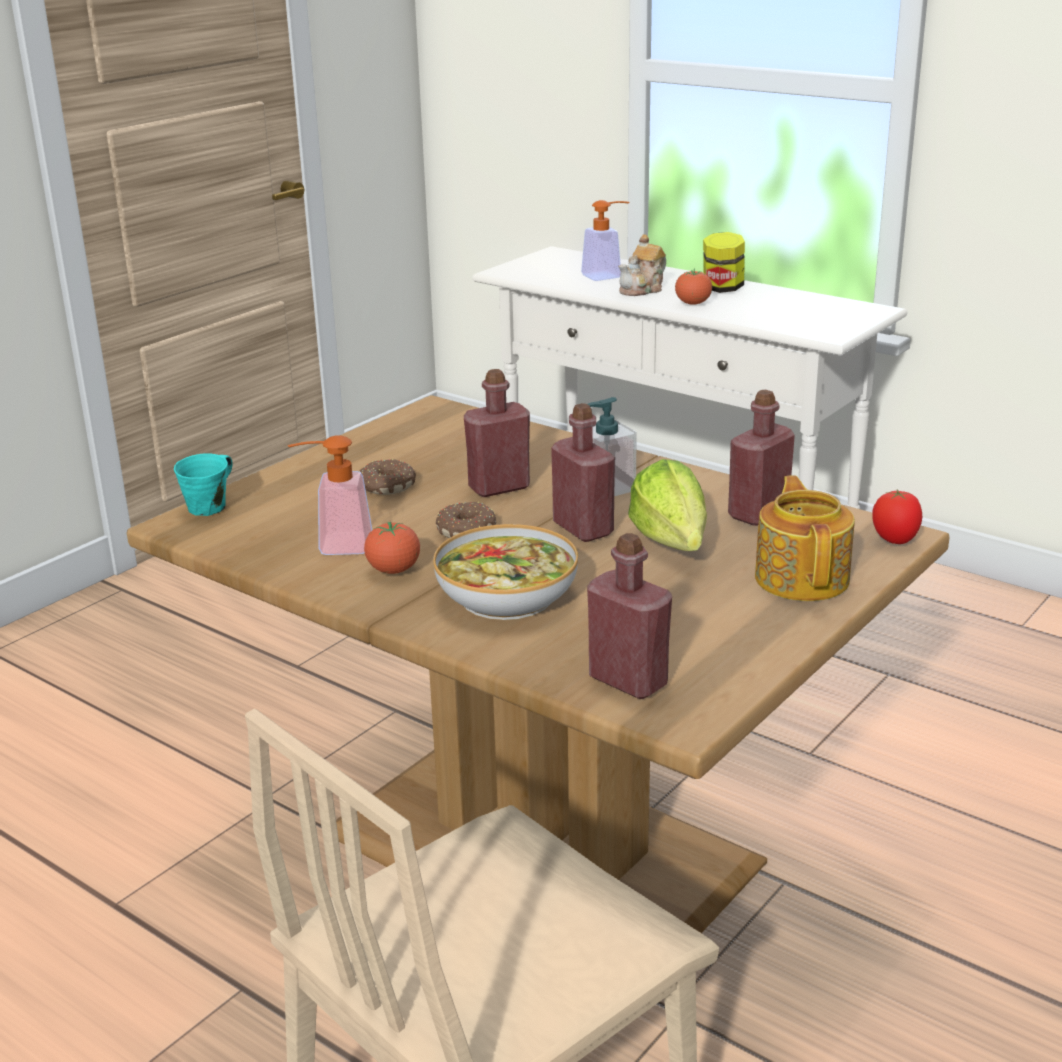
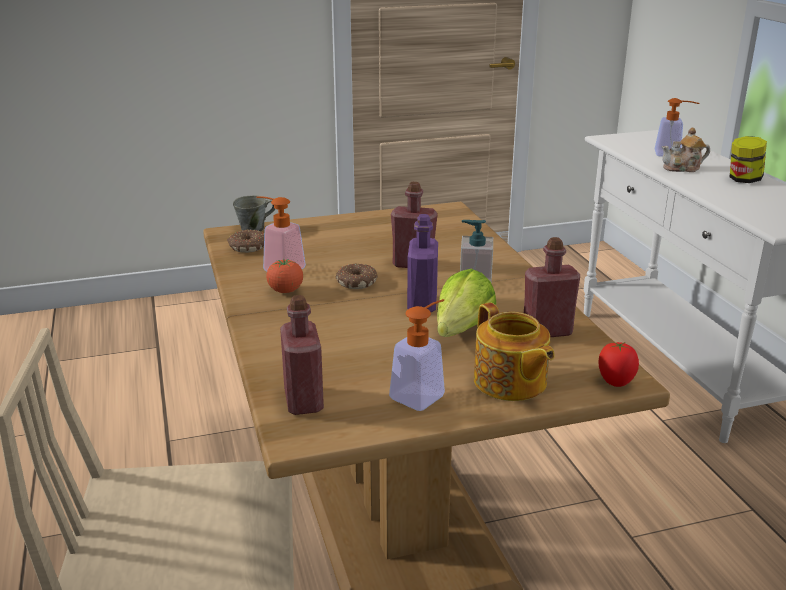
camera: 35 degrees right, 0 degrees up
turquoise mug [174,453,233,516] -> grey mug [233,195,275,232]
donut [359,459,416,495] -> donut moved to [227,229,264,253]
bowl [433,524,578,620] -> none
red bottle [551,403,615,542] -> purple bottle [407,214,438,312]
tomato [675,269,712,305] -> none
teapot [755,475,855,601] -> teapot turned 120 degrees clockwise [474,302,555,401]
none -> soap dispenser [389,299,445,411]

